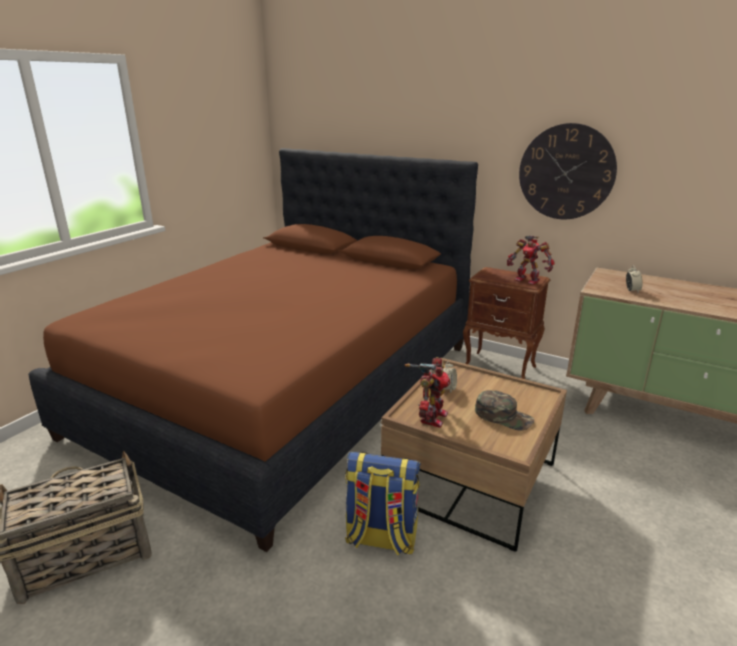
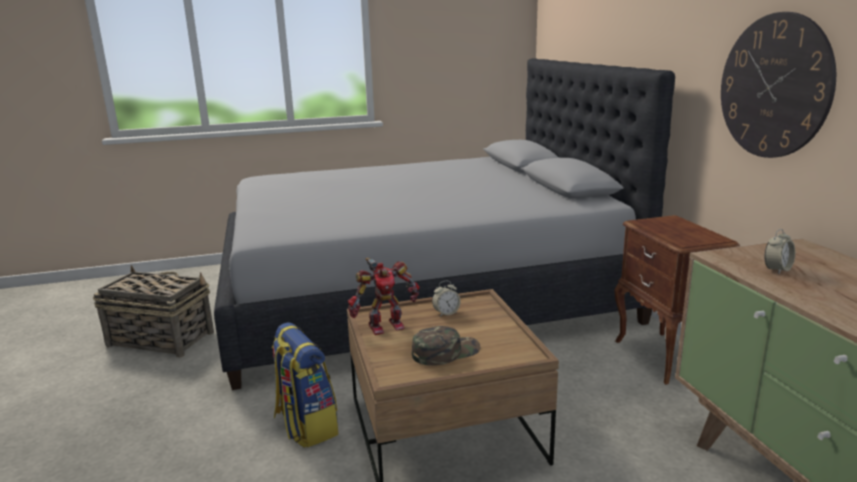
camera: 45 degrees right, 5 degrees down
brown bed [28,148,478,552] -> grey bed [214,58,675,390]
green cap [475,390,535,431] -> green cap turned 105 degrees counterclockwise [412,326,480,366]
toy robot [507,236,555,285] -> none

